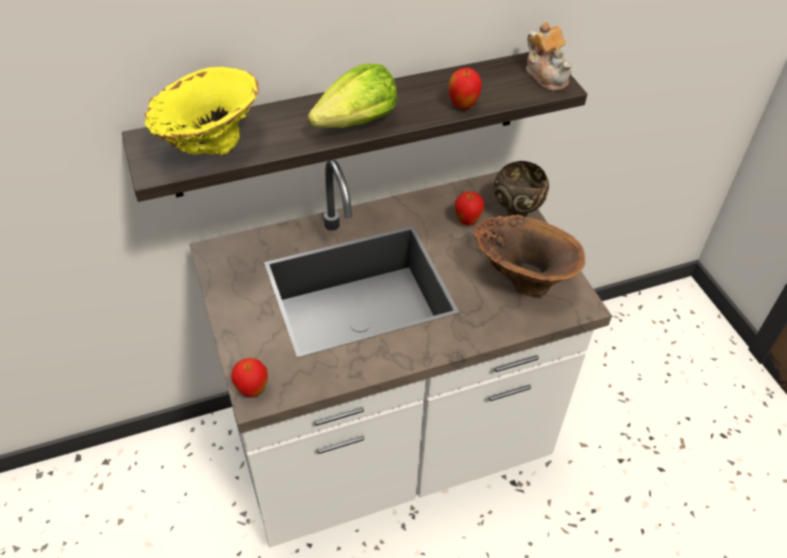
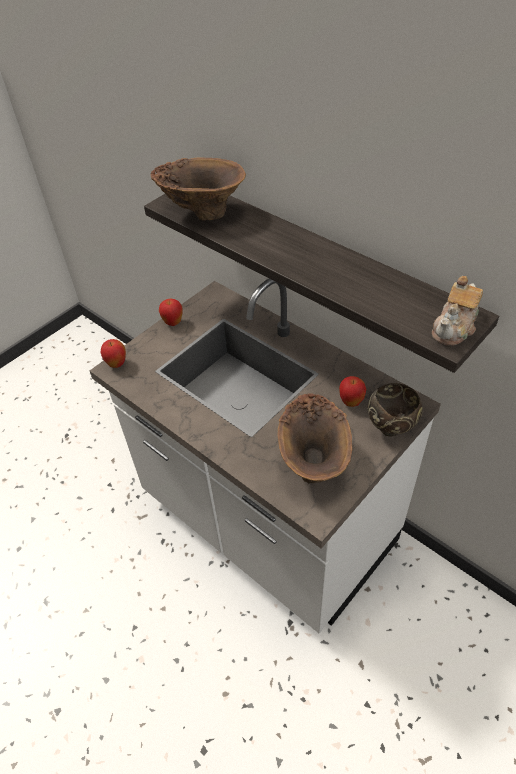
camera: 65 degrees right, 0 degrees up
yellow vase [144,67,259,155] -> brown vase [151,157,246,221]
lettuce [308,64,397,128] -> none
apple [449,68,482,110] -> apple moved to [159,298,182,326]

